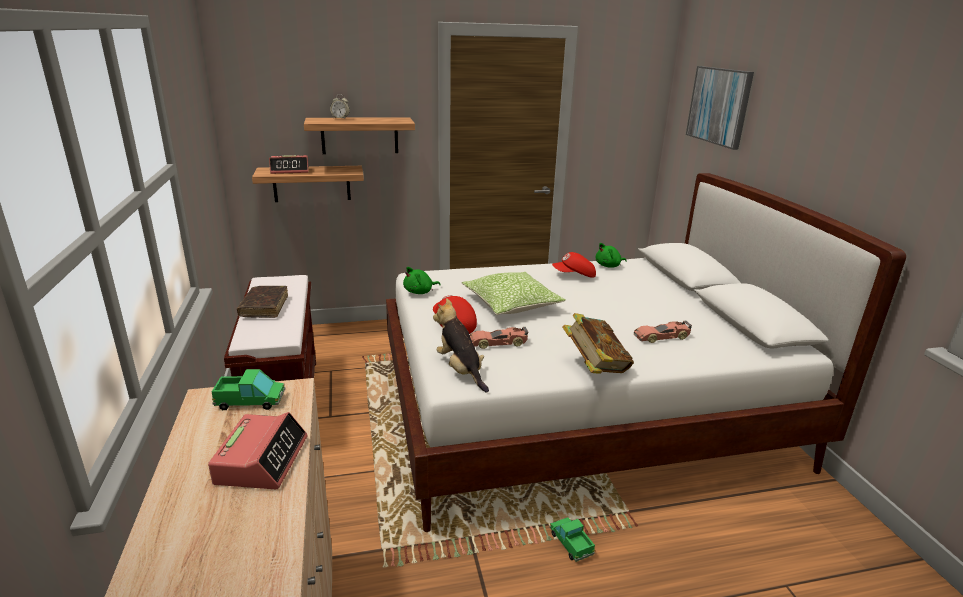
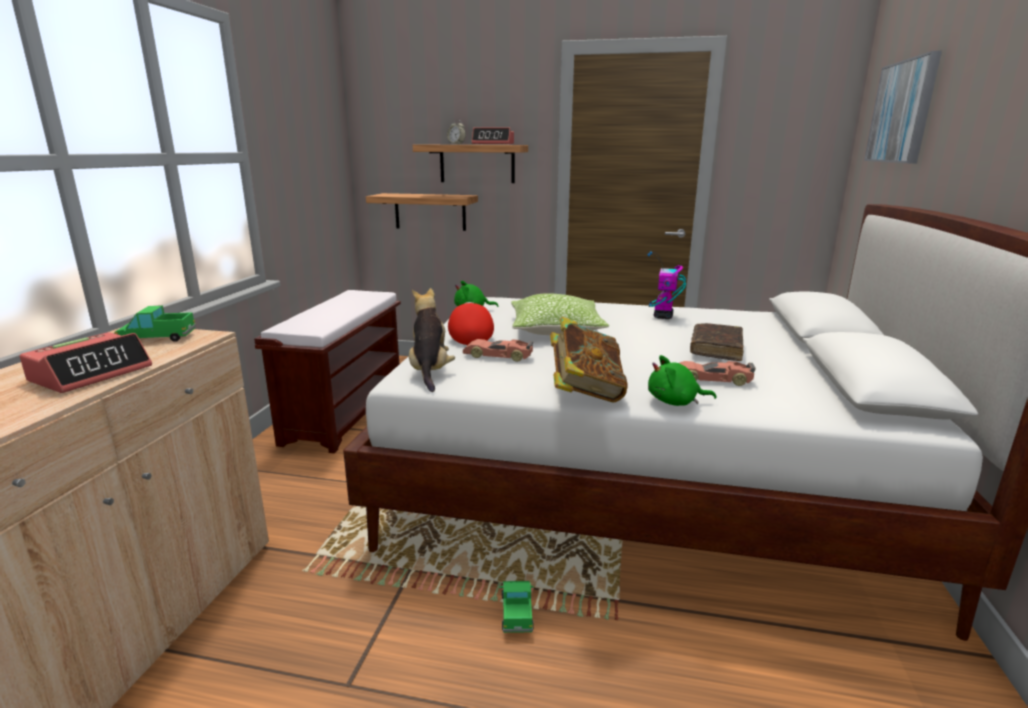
camera: 25 degrees right, 5 degrees down
toy truck [211,369,285,410] -> toy truck turned 150 degrees clockwise [115,305,196,342]
brown book [237,286,288,318] -> brown book moved to [690,323,743,361]
alarm clock [269,155,309,174] -> alarm clock moved to [472,127,514,145]
red cap [552,252,596,278] -> toy robot [647,251,686,319]
green plush toy [596,243,627,268] -> green plush toy moved to [648,355,717,406]

